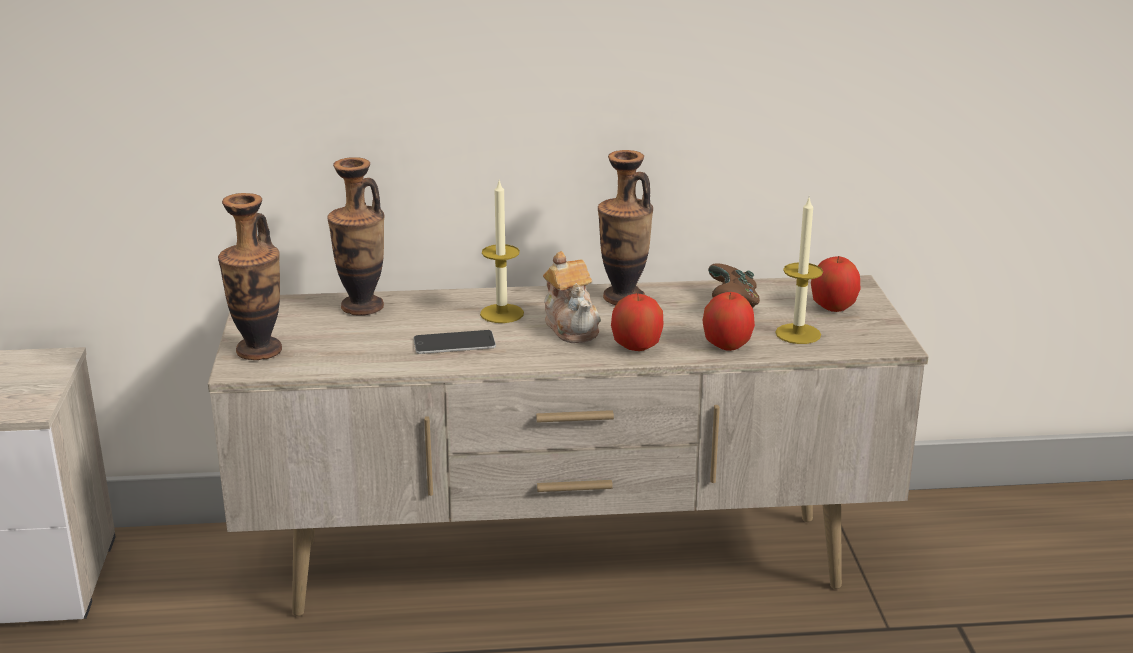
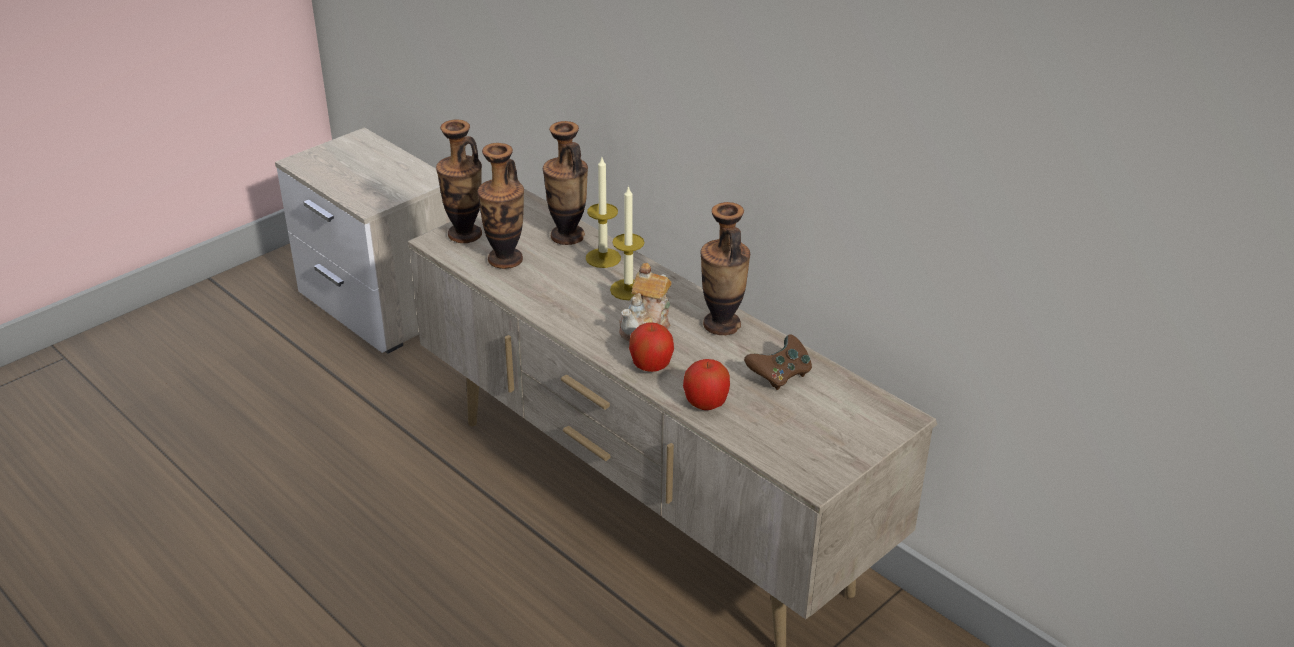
camera: 50 degrees right, 10 degrees up
phone [413,330,496,354] -> none
candle [775,198,823,344] -> candle moved to [586,157,621,268]
apple [811,256,860,312] -> none
none -> vase [477,143,524,269]

